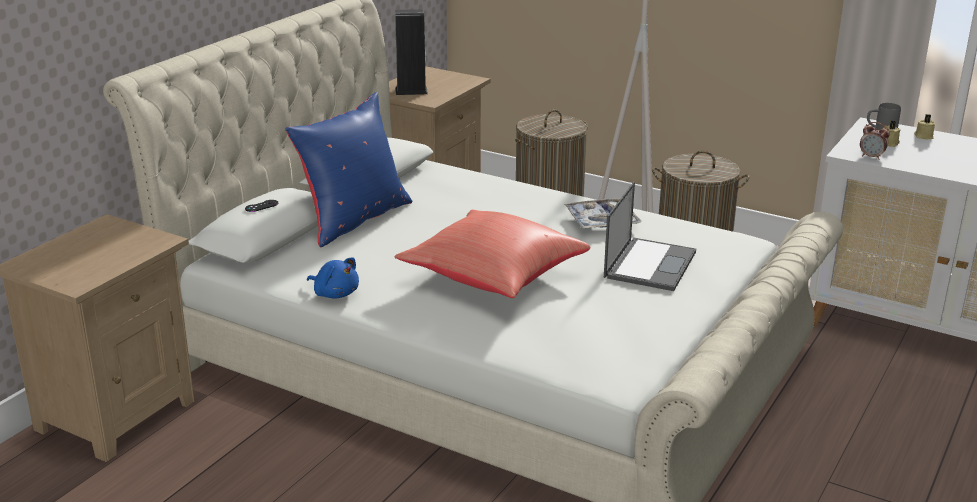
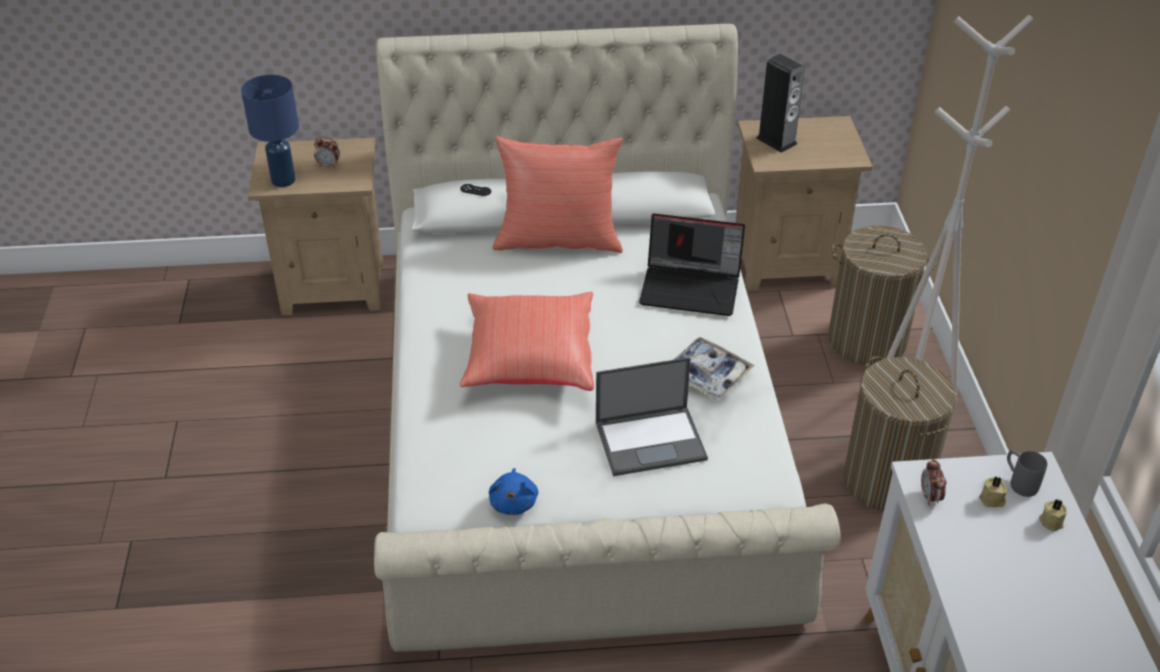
camera: 55 degrees right, 15 degrees up
blue pillow [285,92,412,247] -> red pillow [493,136,623,253]
blue plush toy [307,257,359,298] -> blue plush toy moved to [489,468,538,515]
none -> blue table lamp [241,75,299,187]
none -> alarm clock [314,136,340,168]
none -> laptop [639,214,745,316]

